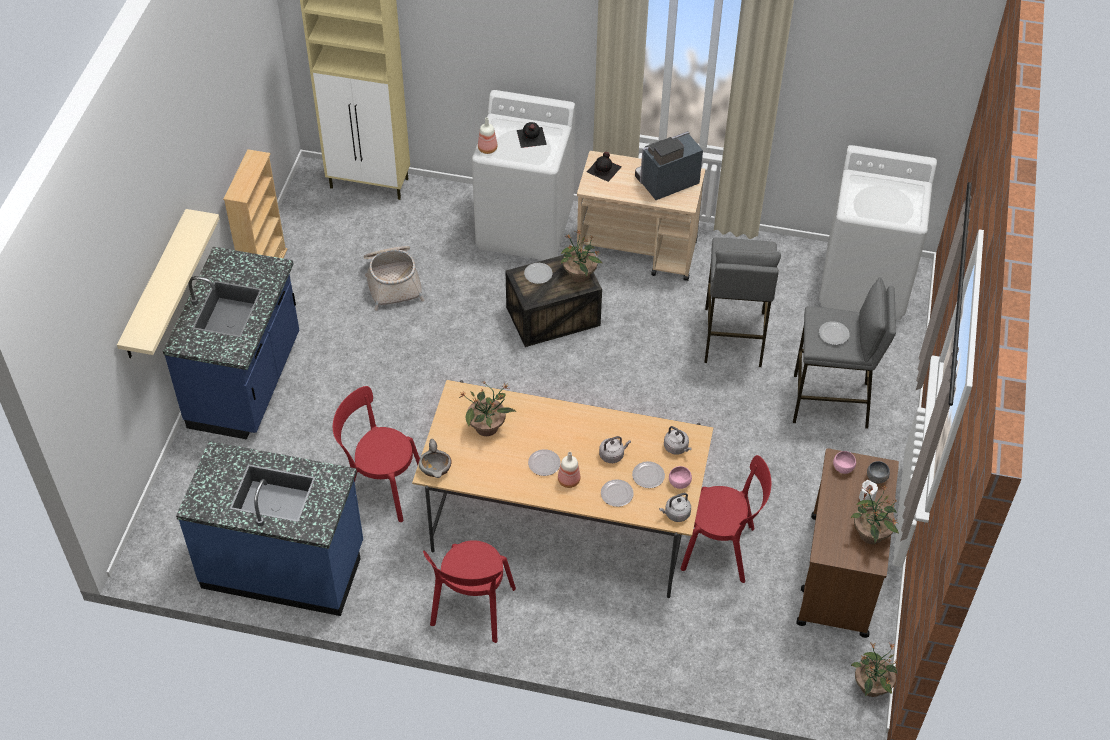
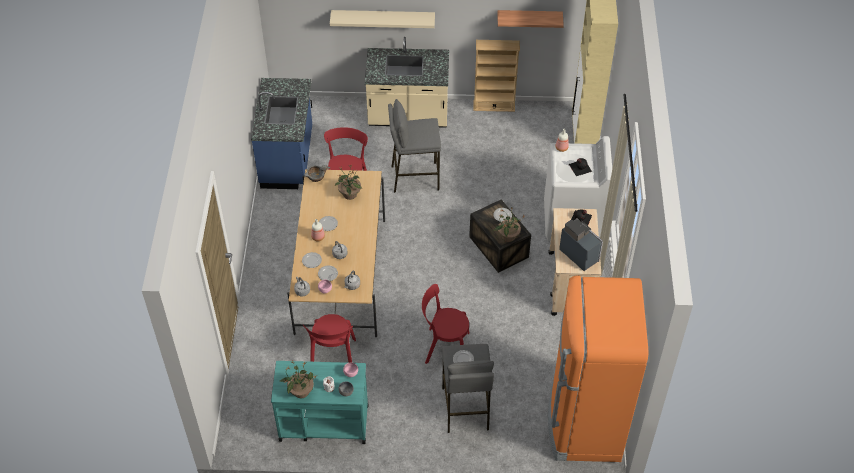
camera: 80 degrees right, 0 degrees up
blue counter [163,247,299,440] -> beige counter [365,37,449,128]
basket [363,246,424,311] -> none
red chair [423,540,516,643] -> red chair moved to [422,284,469,364]
grey stool [704,238,781,367] -> grey stool moved to [388,99,441,193]
brown cart [796,448,899,638] -> turquoise cart [271,361,368,444]
white washing machine [819,145,937,320] -> orange fridge [548,276,648,462]
potted plant [851,643,898,697] -> none
none -> shelf [498,10,564,28]

